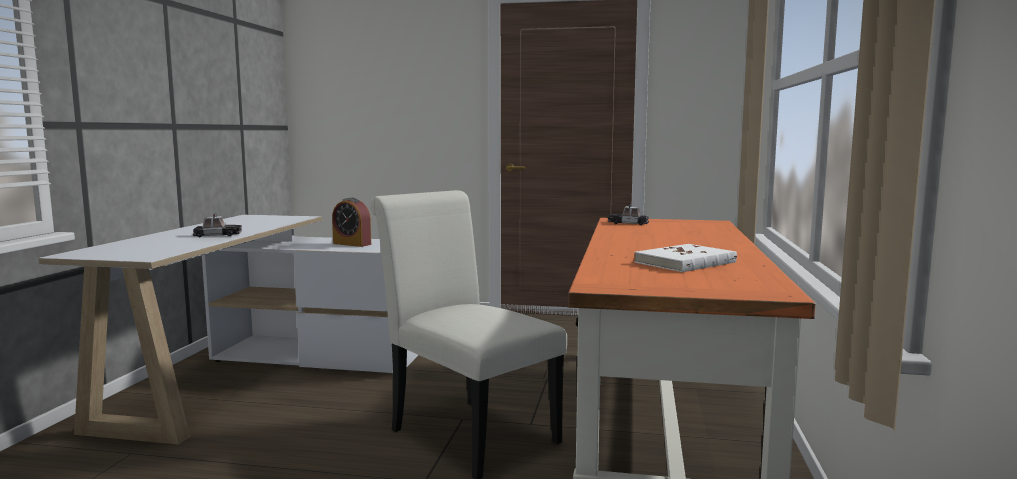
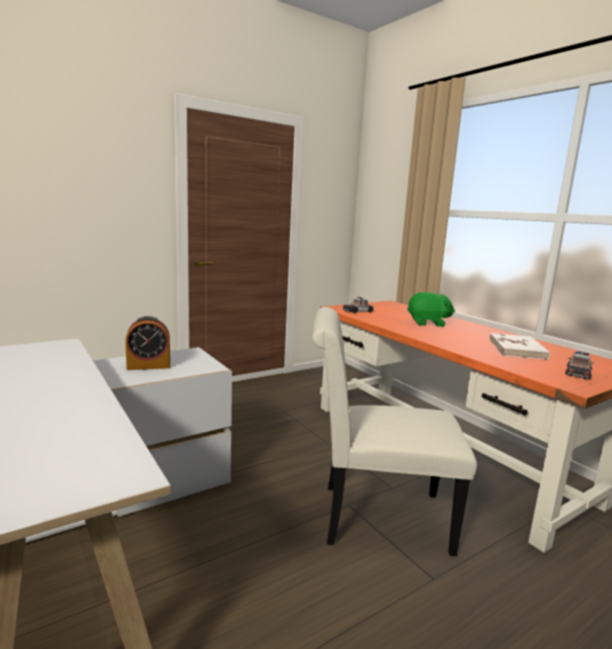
camera: 45 degrees left, 5 degrees up
toy car [193,214,242,237] -> toy car moved to [565,351,595,379]
none -> green plush toy [407,292,455,327]

